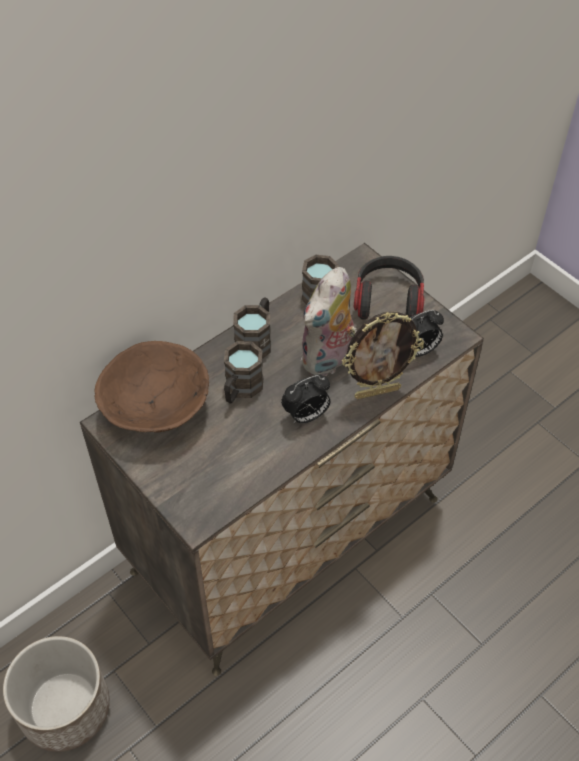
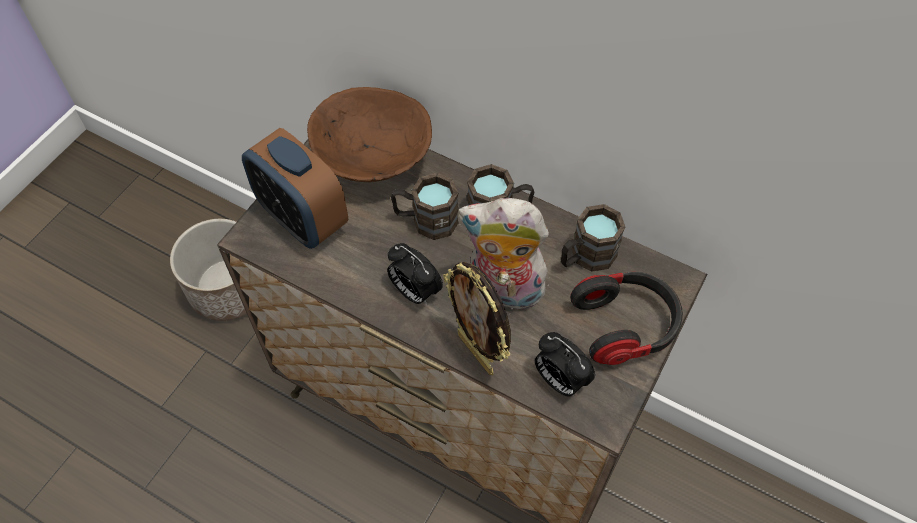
camera: 70 degrees right, 5 degrees up
none -> alarm clock [242,128,348,249]

